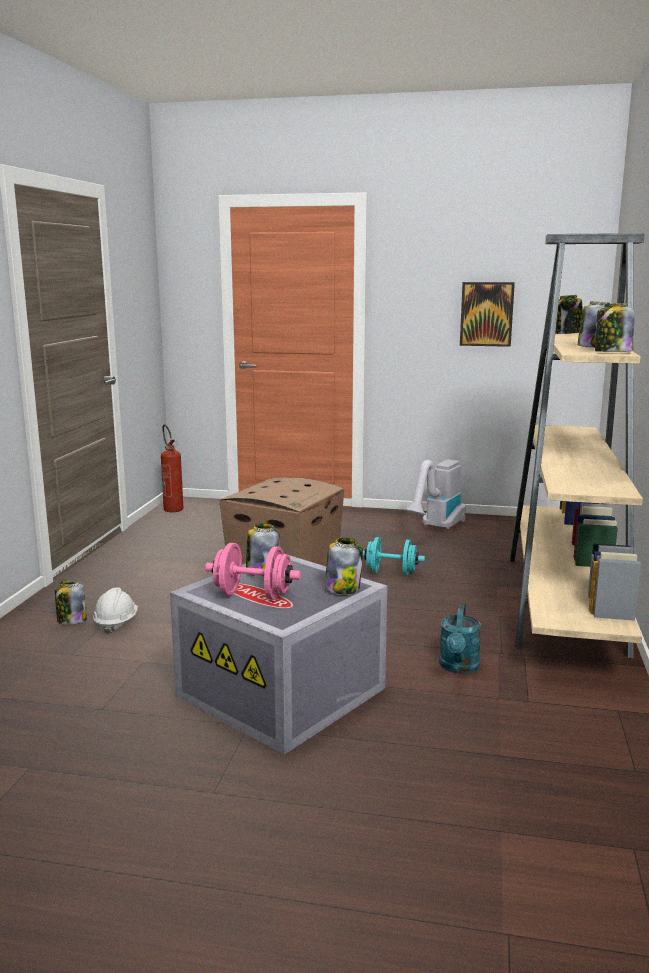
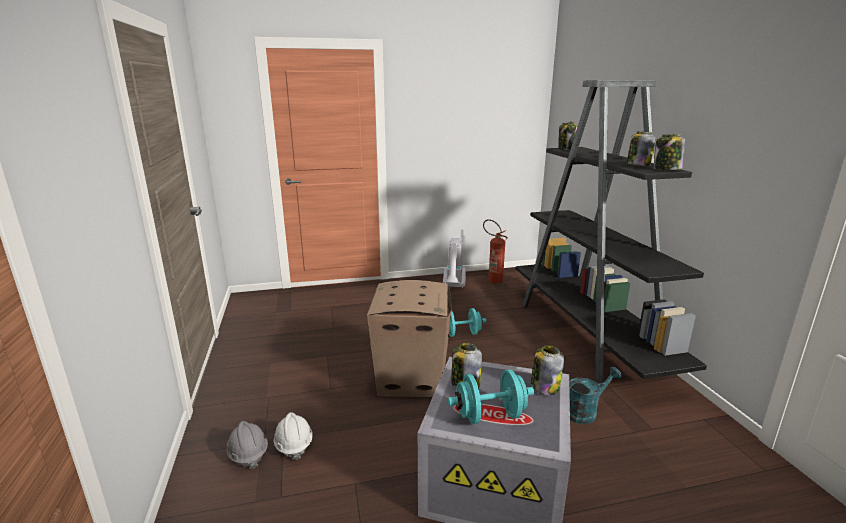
camera: 25 degrees left, 5 degrees up
jar [55,580,87,625] -> grey hard hat [227,421,268,469]
fire extinguisher [161,424,183,512] -> fire extinguisher moved to [483,219,508,284]
pink dumbbell [205,543,301,600] -> turquoise dumbbell [448,370,534,424]
turquoise watering can [439,603,481,674] -> turquoise watering can turned 105 degrees counterclockwise [569,367,622,424]
picture [460,282,515,347] -> none
beige bookcase [510,233,645,659] -> black bookcase [516,80,707,382]

